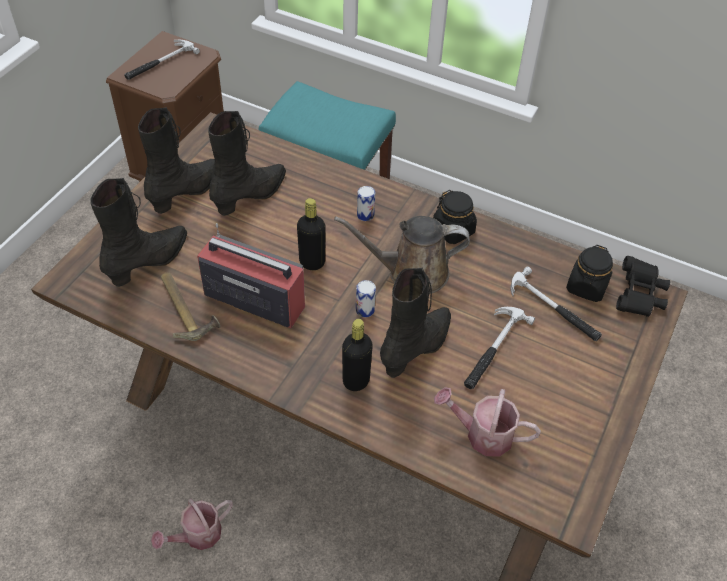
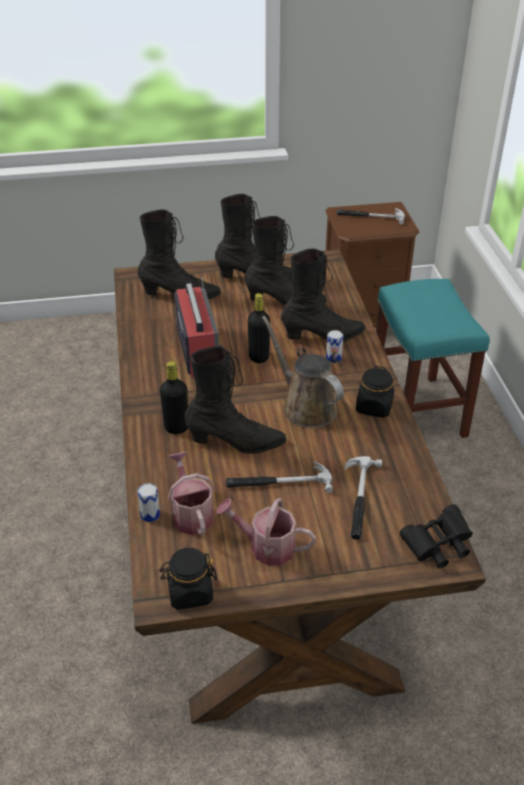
camera: 55 degrees right, 10 degrees down
watering can [151,499,233,550] -> watering can moved to [216,498,316,565]
hammer [161,272,221,341] -> none
can [356,280,376,317] -> can moved to [137,483,160,522]
black jar [566,245,613,302] -> black jar moved to [159,548,217,610]
none -> black boot [281,248,366,342]

